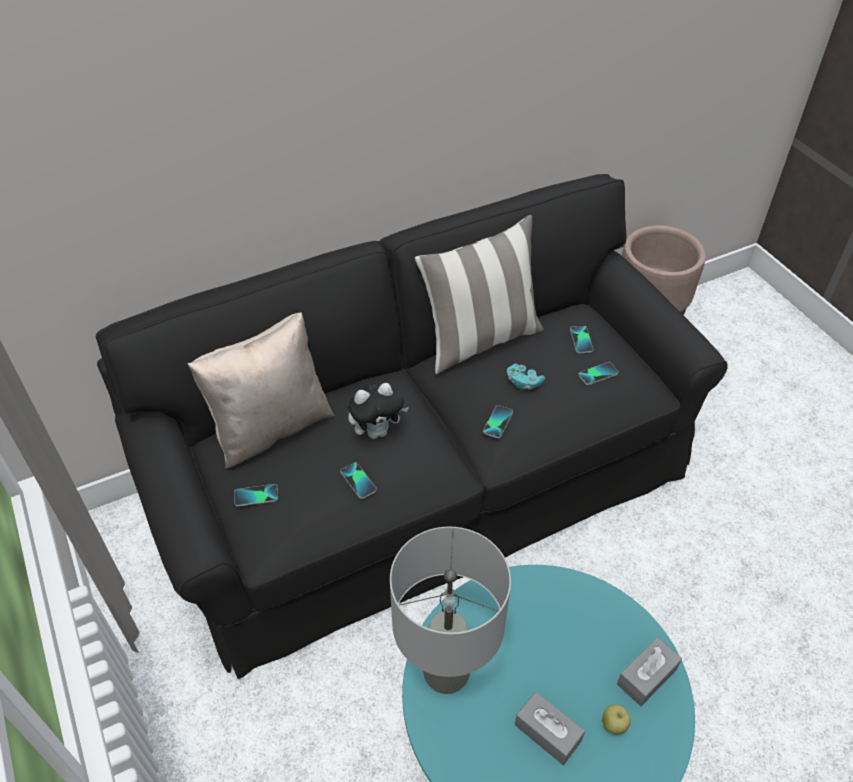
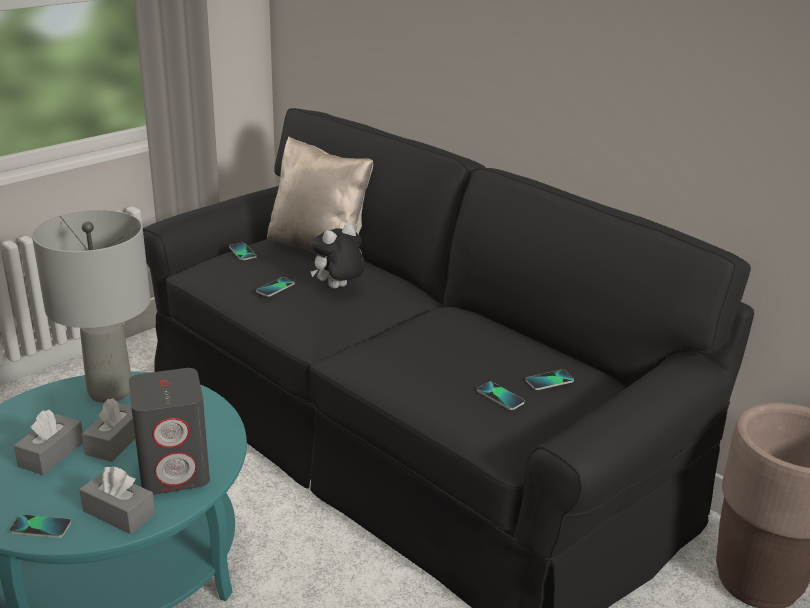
camera: 70 degrees right, 20 degrees down
plush toy [348,383,409,439] -> plush toy turned 90 degrees clockwise [311,224,365,289]
pillow [415,215,544,374] -> none
phone [483,405,513,439] -> phone moved to [9,514,71,538]
turquoise game controller [507,363,545,389] -> none
apple [602,704,631,734] -> none
none -> grey tissue box [82,398,135,462]
none -> grey speaker [129,368,210,495]

